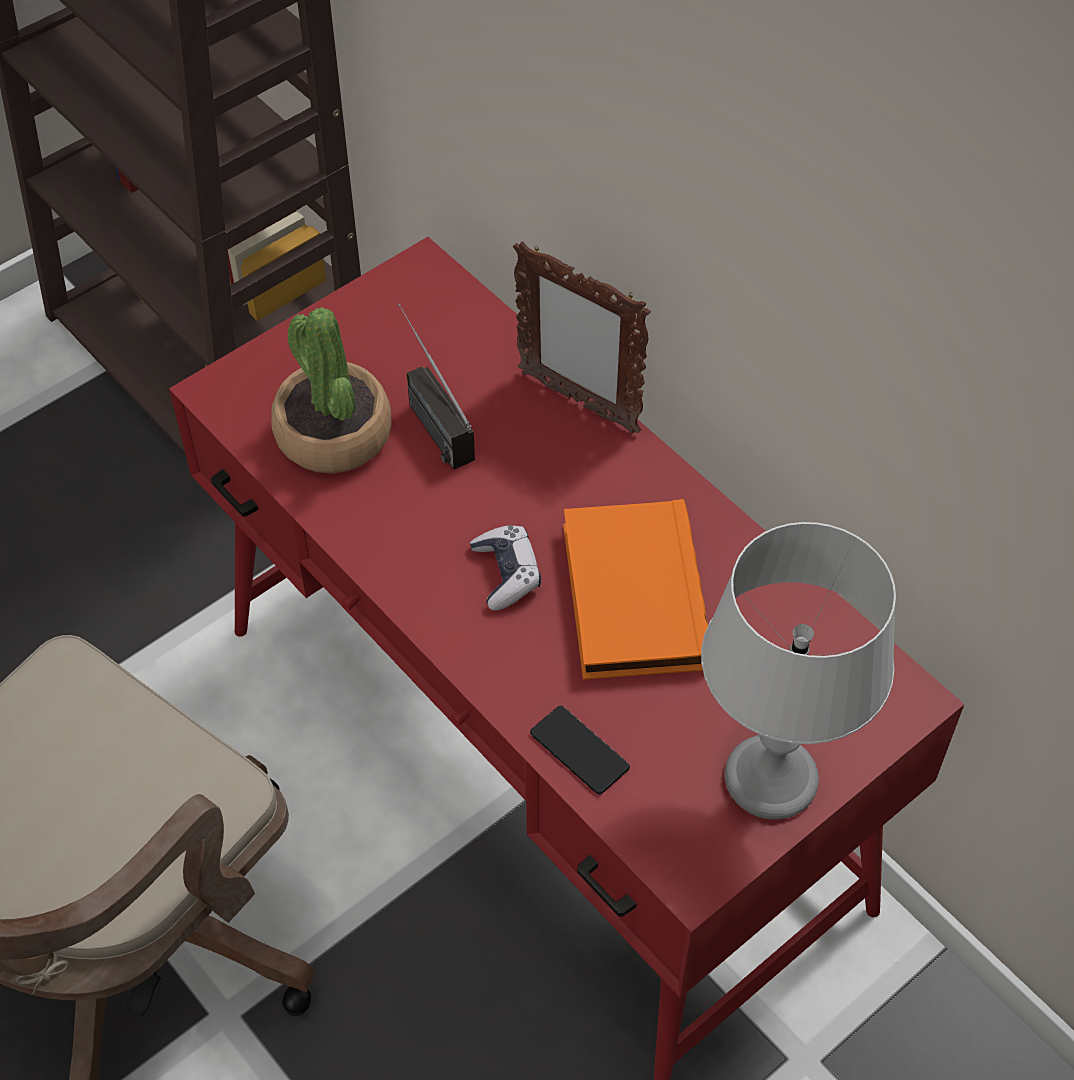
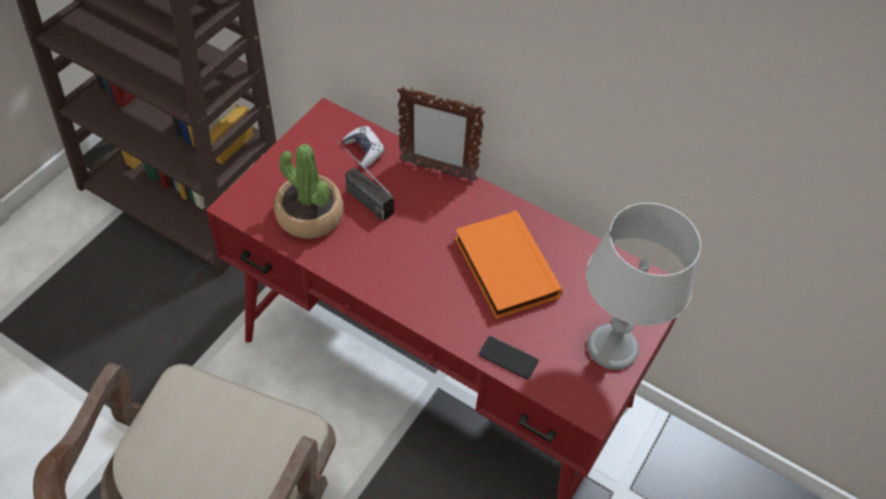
camera: 20 degrees left, 0 degrees up
game controller [470,525,541,610] -> game controller moved to [342,126,385,168]

